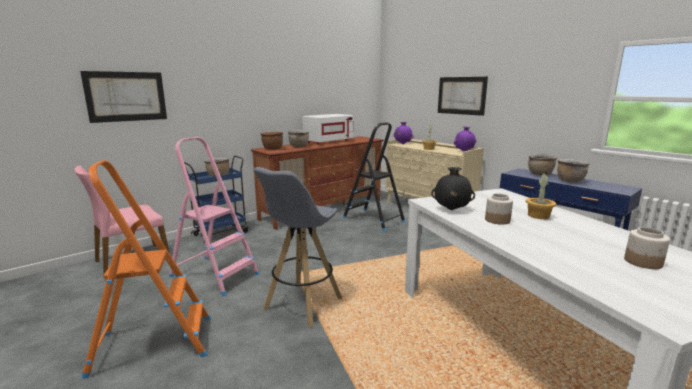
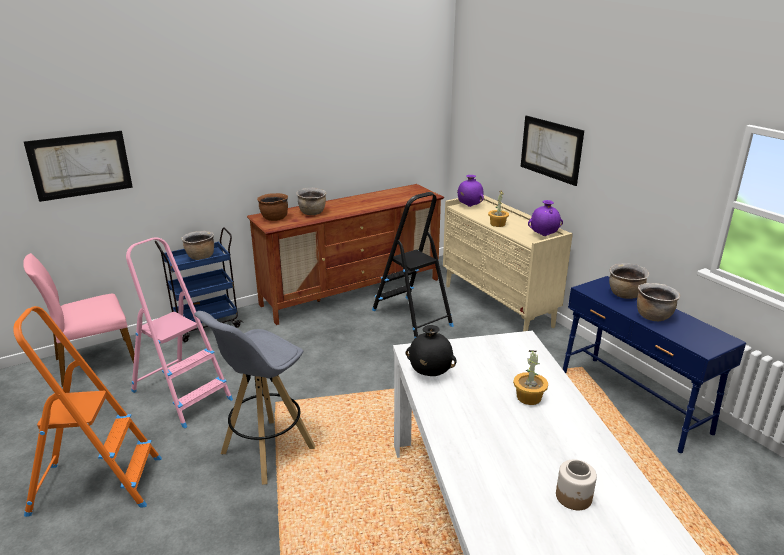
camera: 10 degrees right, 10 degrees up
white microwave [302,114,353,145] -> none
jar [485,193,513,225] -> none

